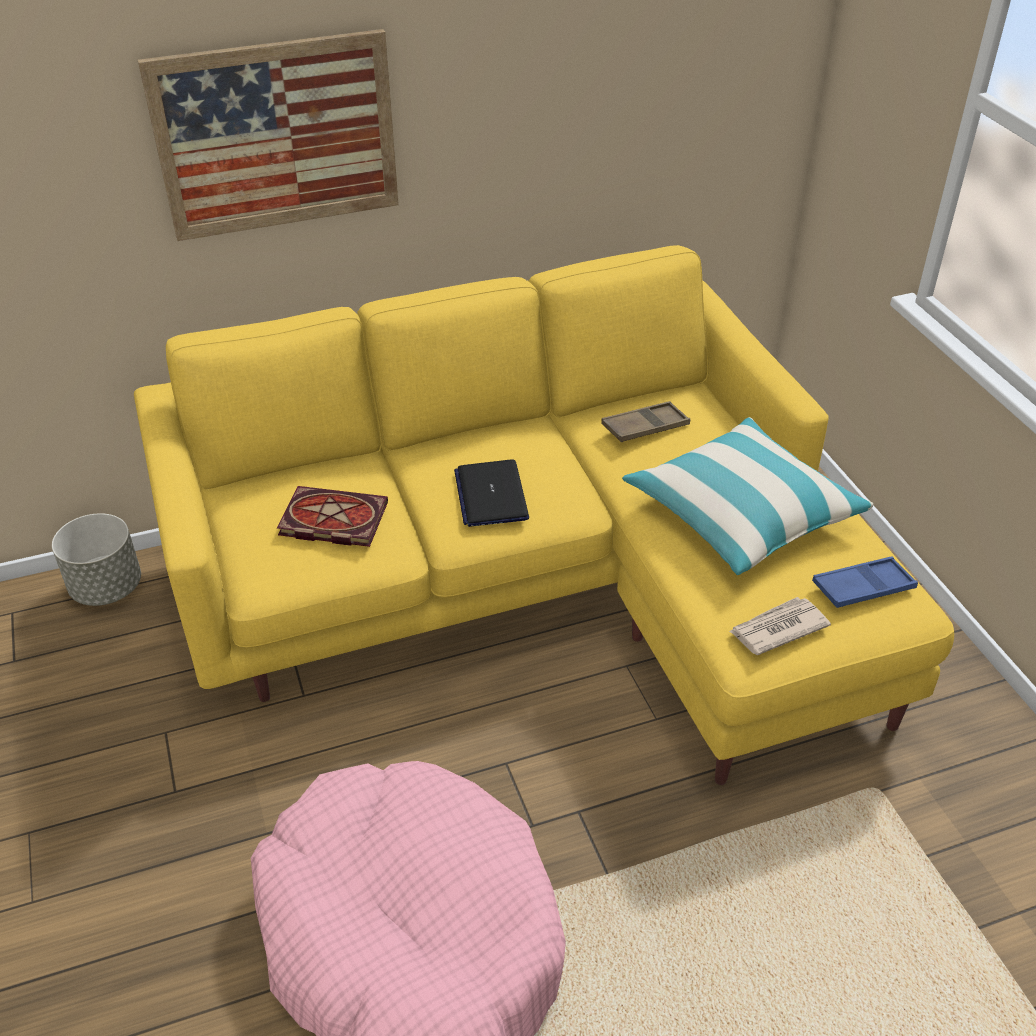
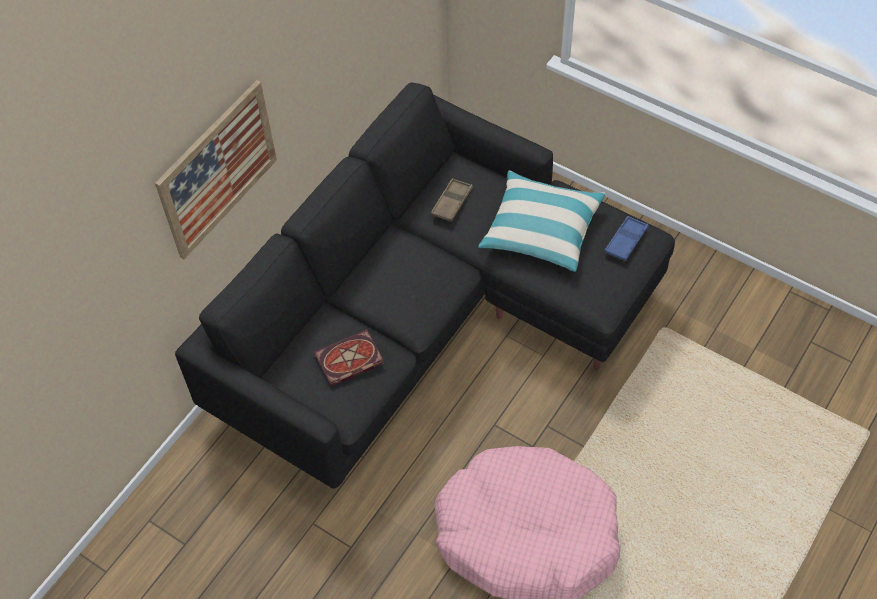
camera: 35 degrees left, 15 degrees up
grey planter [52,513,141,606] -> none
yellow sofa [134,245,954,785] -> black sofa [175,82,675,489]
laptop [454,459,529,527] -> none
newspaper [729,597,831,655] -> none

